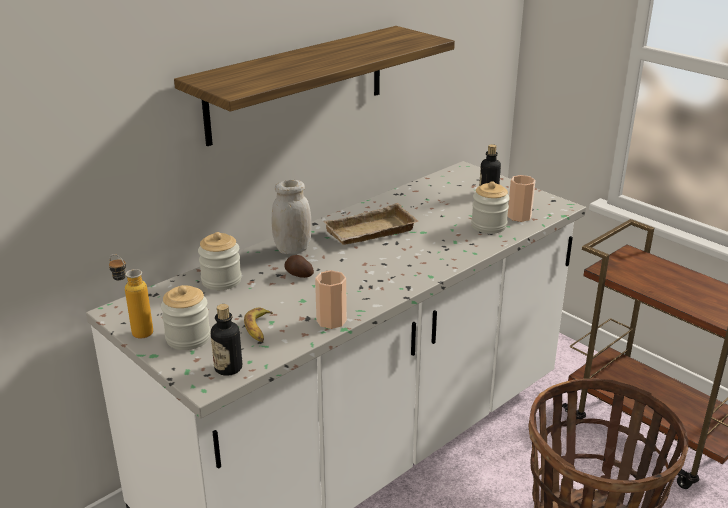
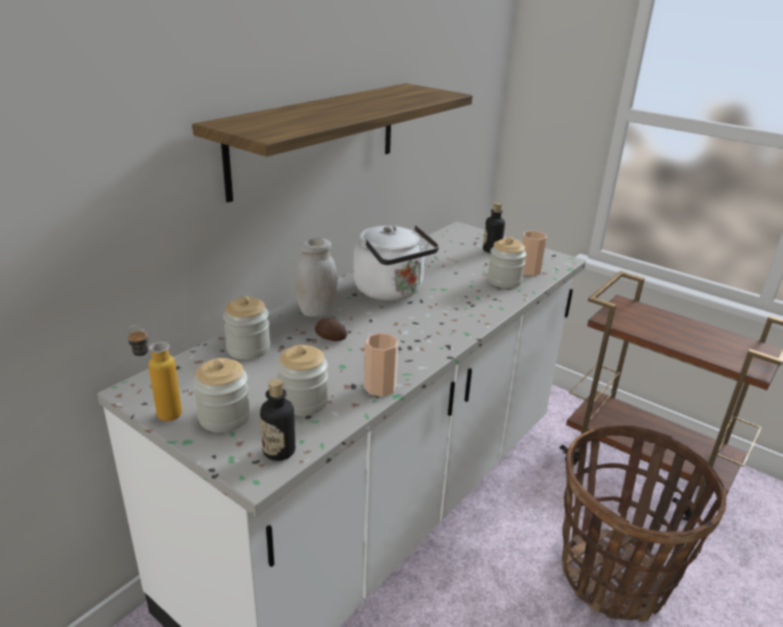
camera: 10 degrees left, 0 degrees up
banana [244,308,273,342] -> jar [277,345,328,416]
beige tray [323,203,418,245] -> white kettle [353,225,439,301]

